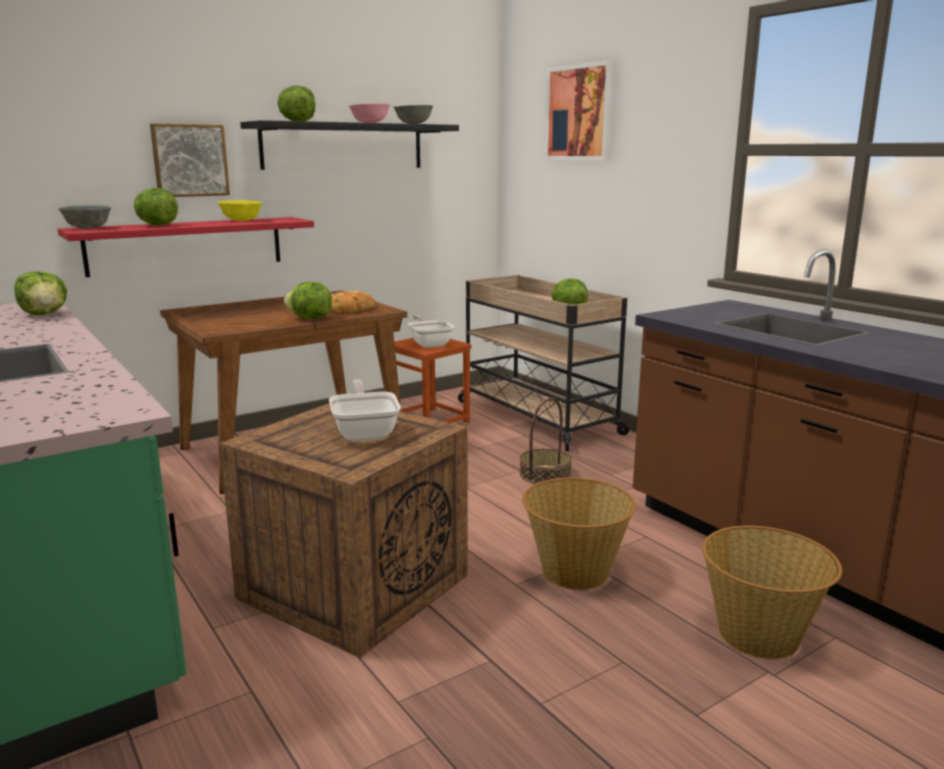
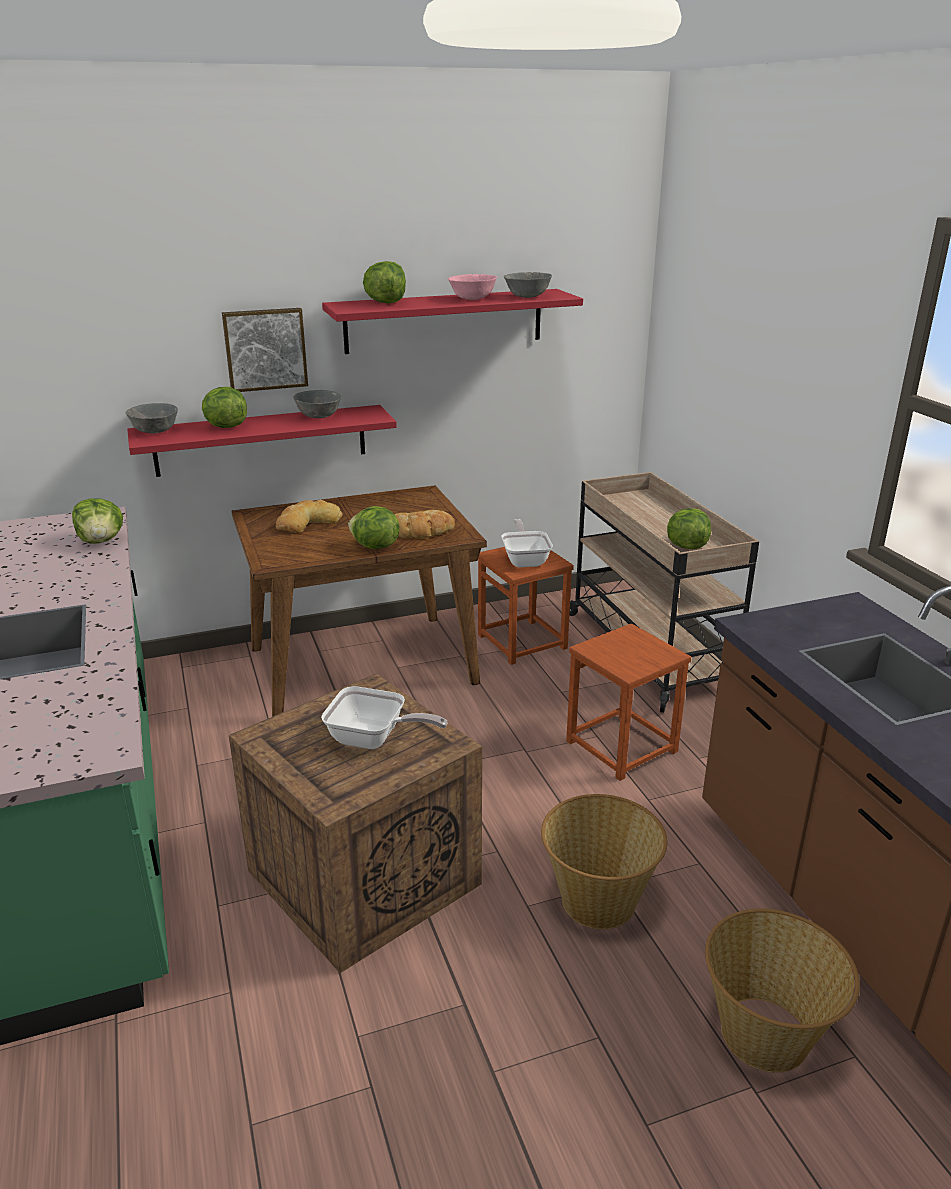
camera: 15 degrees right, 10 degrees up
yellow bowl [218,200,262,221] -> grey bowl [293,390,341,418]
black shelf [240,120,459,170] -> red shelf [322,289,583,354]
frying pan [329,379,401,441] -> frying pan turned 105 degrees clockwise [321,686,448,749]
basket [520,398,572,484] -> brown stool [566,623,691,781]
picture [545,60,614,161] -> none
none -> bread [276,500,343,533]

